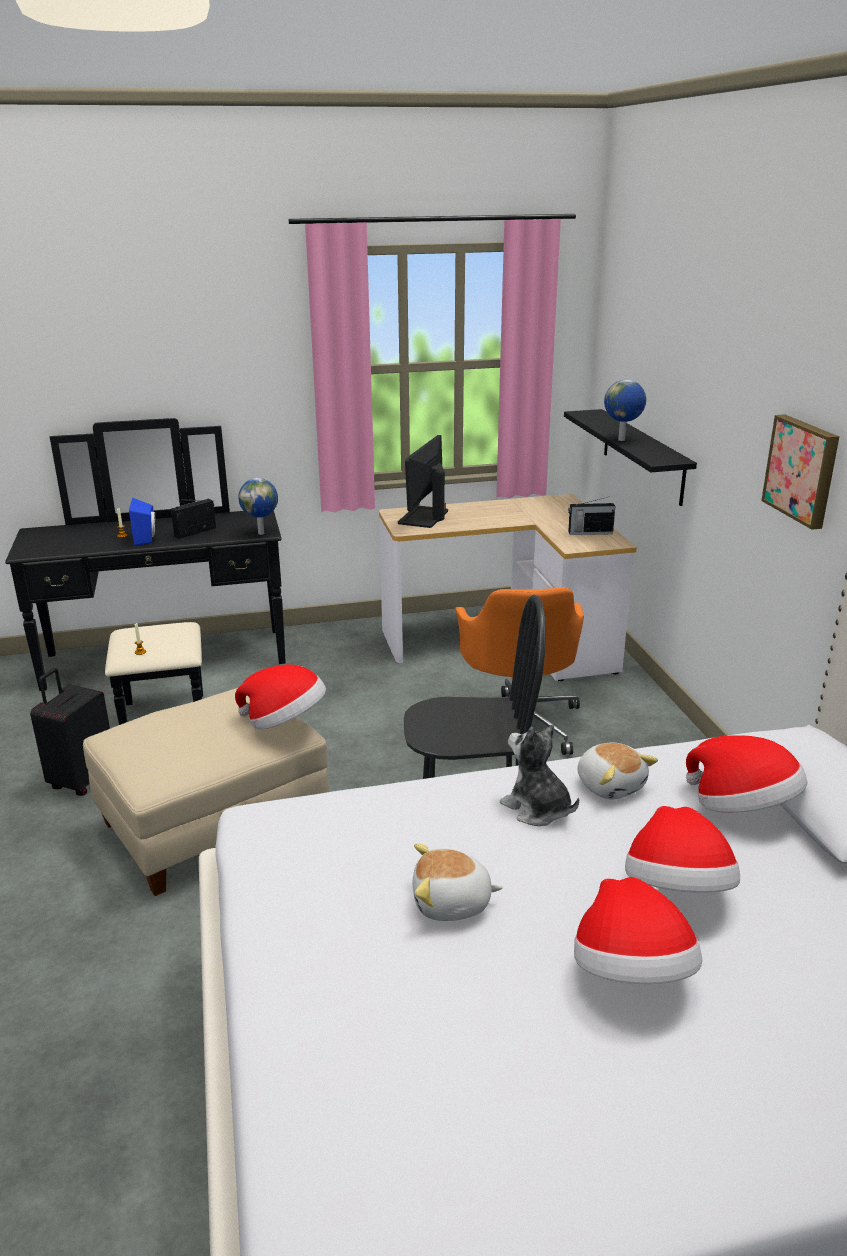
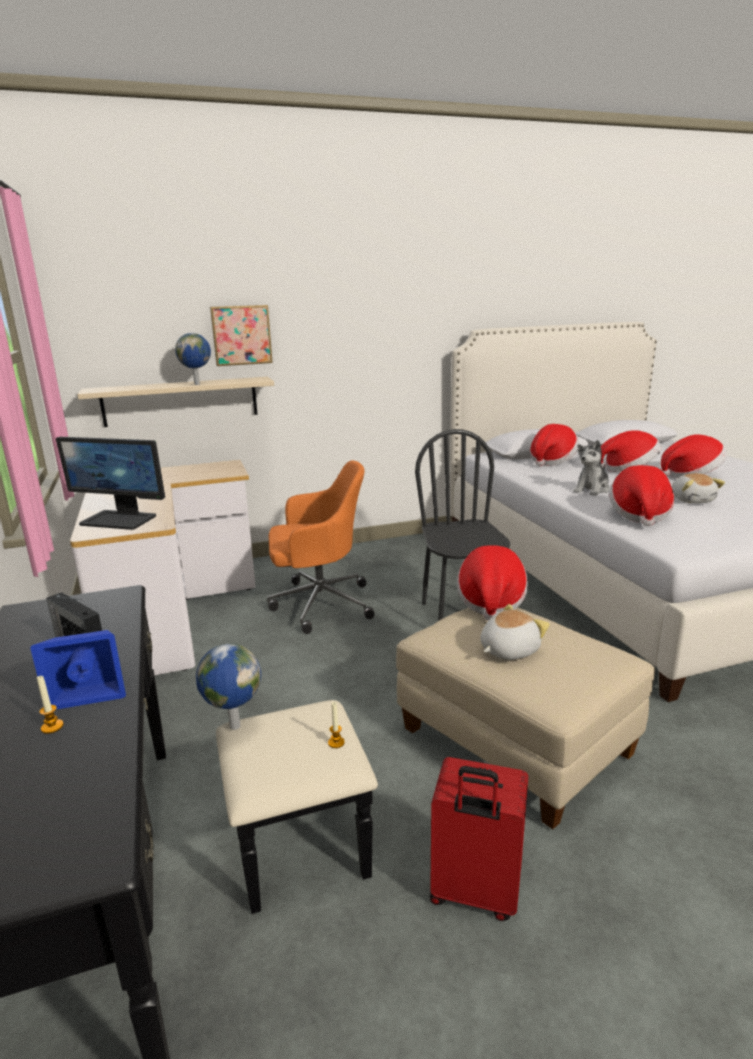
camera: 95 degrees left, 5 degrees down
black suitcase [30,668,110,796] -> red suitcase [430,757,528,921]
globe [238,478,278,535] -> globe moved to [196,643,261,730]
black shelf [564,409,697,506] -> beige shelf [77,377,274,427]
radio [568,497,615,535] -> none
plush toy [577,743,658,799] -> plush toy moved to [480,604,550,660]
picture [761,414,839,530] -> picture moved to [210,305,273,366]
none -> hat [609,465,674,526]

